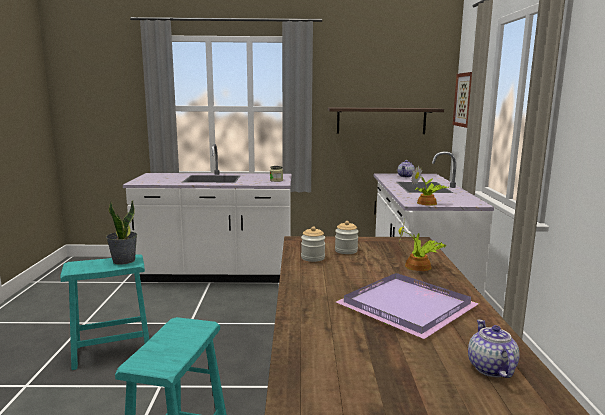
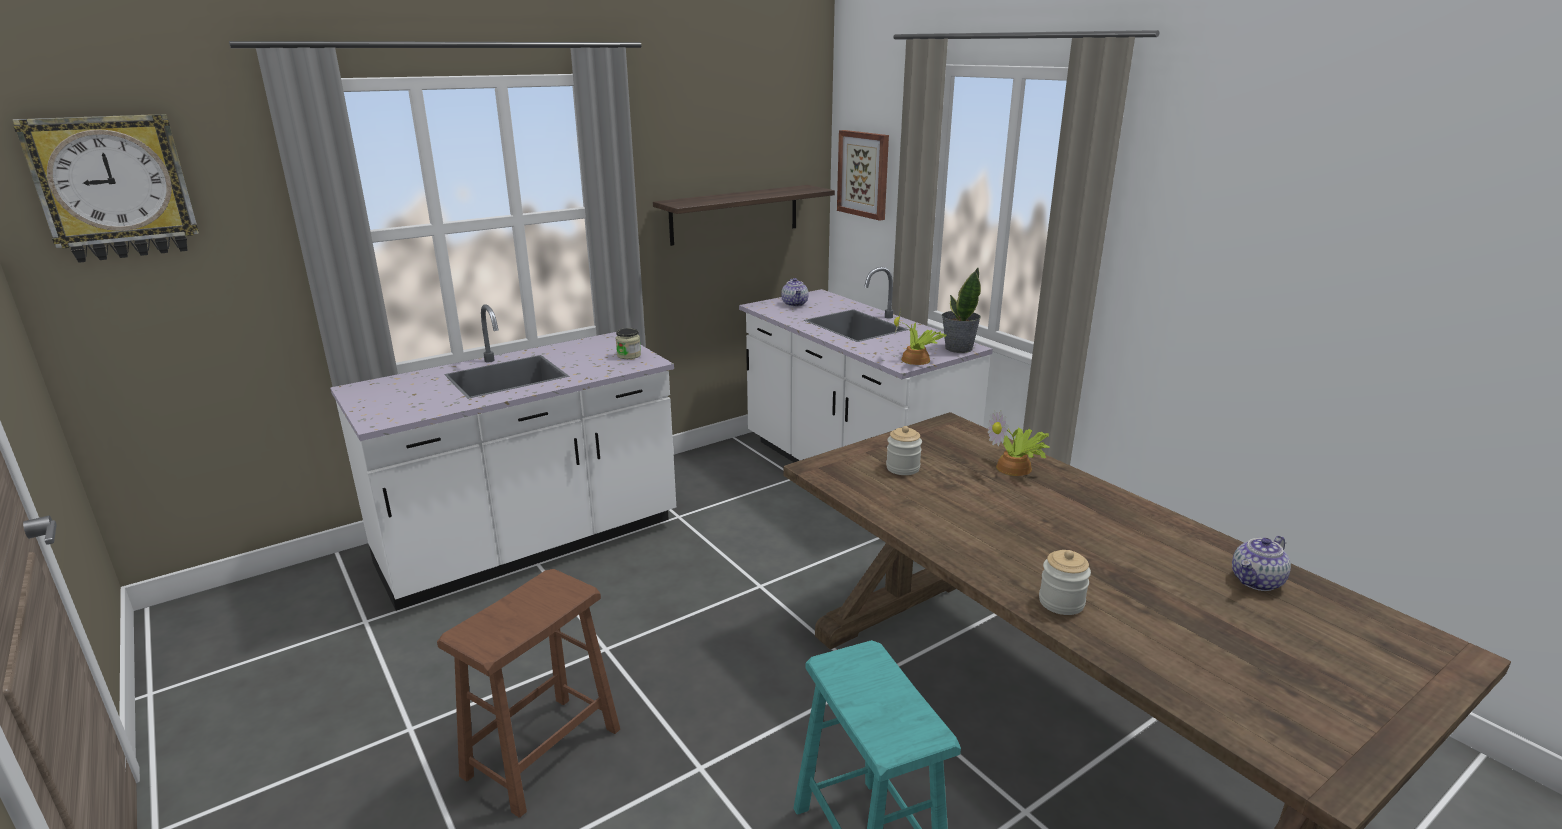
camera: 35 degrees left, 10 degrees up
turquoise stool [60,254,149,370] -> brown stool [437,569,620,818]
potted plant [106,200,137,265] -> potted plant moved to [942,268,981,353]
jar [301,227,325,262] -> jar moved to [1039,550,1091,615]
purple tray [336,273,479,339] -> none
teapot [468,319,519,378] -> teapot turned 90 degrees counterclockwise [1232,536,1291,591]
none -> wall clock [12,114,199,263]

